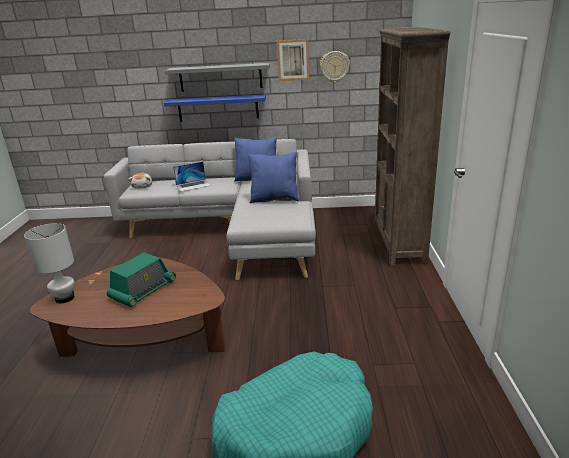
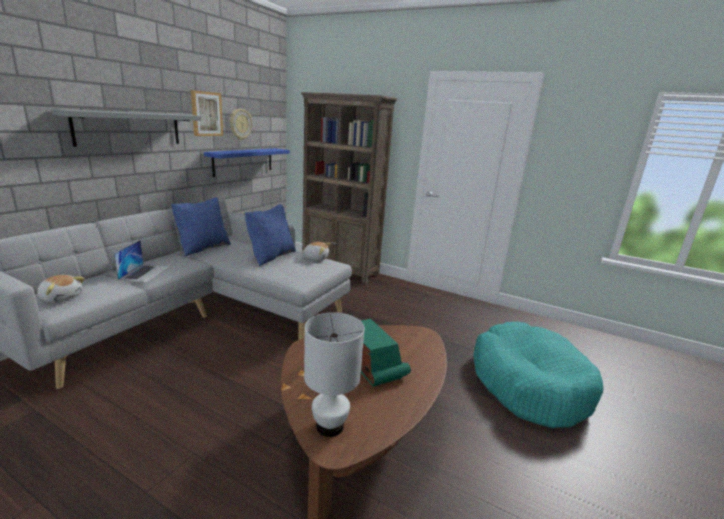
camera: 65 degrees left, 5 degrees down
blue shelf [164,94,266,122] -> blue shelf moved to [204,148,290,177]
none -> plush toy [301,242,331,261]

